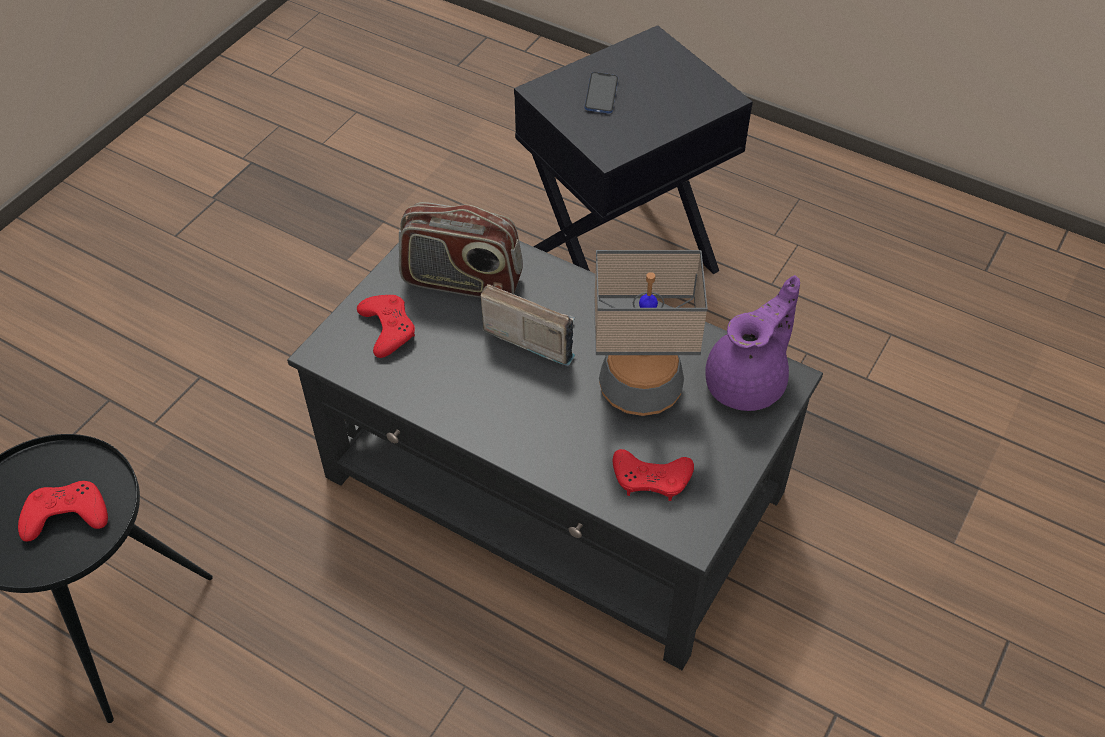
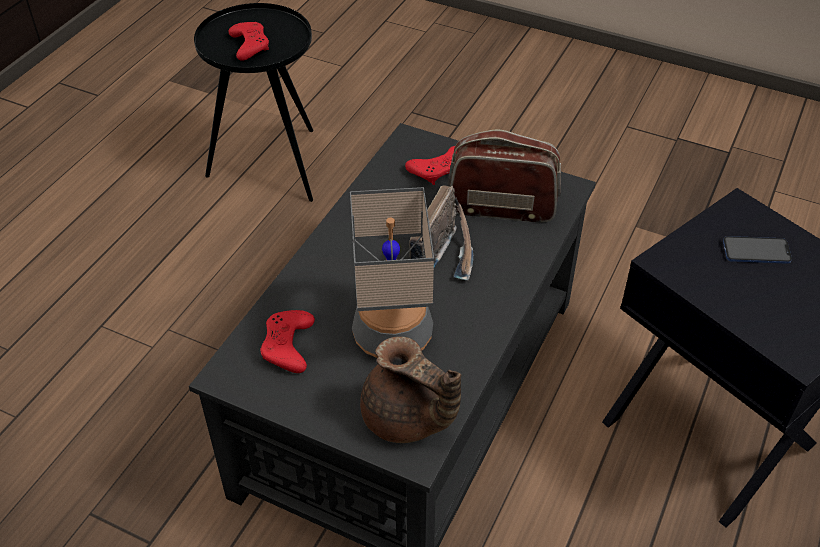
camera: 85 degrees right, 5 degrees down
radio [399,202,523,298] -> radio turned 90 degrees clockwise [447,129,561,222]
purple teapot [705,275,800,411] -> brown teapot [360,336,461,443]

